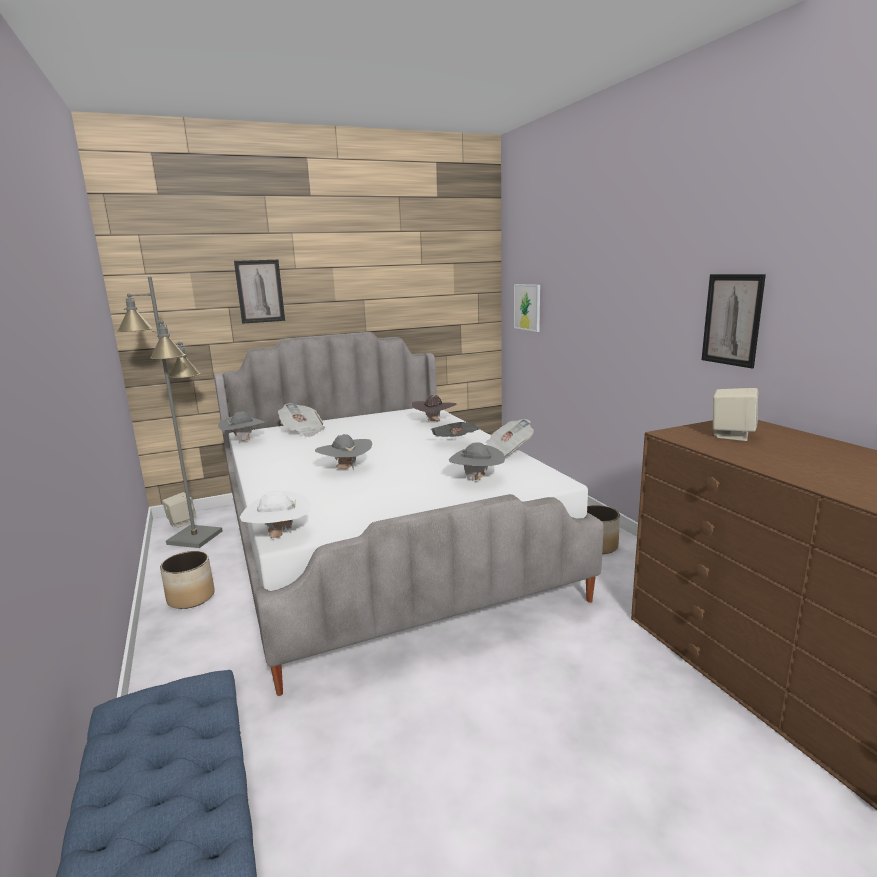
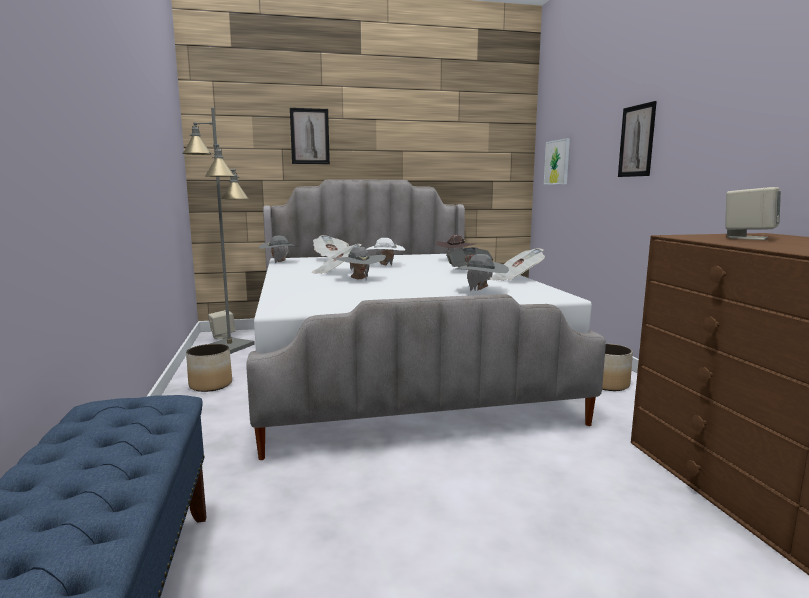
camera: 10 degrees right, 5 degrees down
white hat [240,491,311,538] -> white hat moved to [366,238,405,266]
picture [701,274,766,368] -> picture moved to [618,101,657,177]
none -> newspaper [312,244,361,274]

